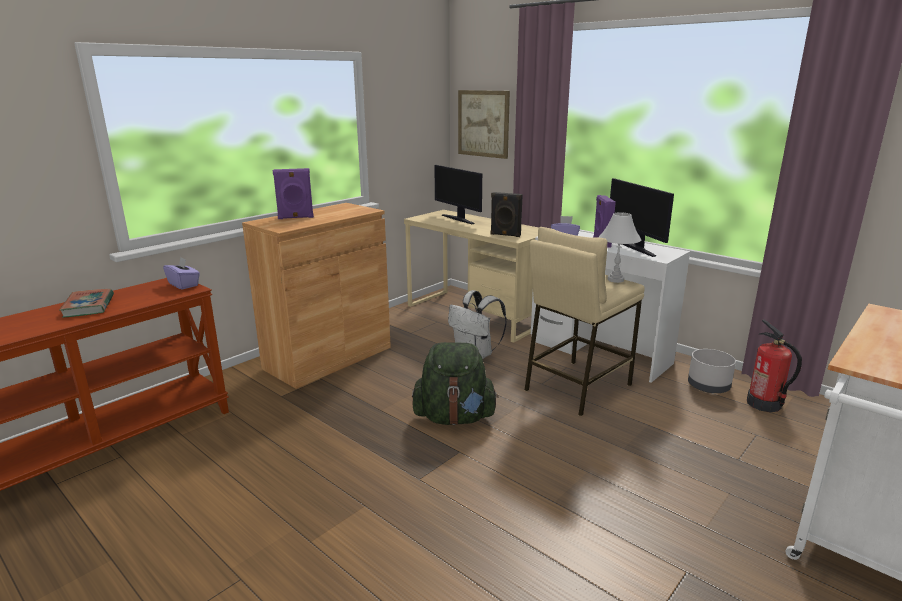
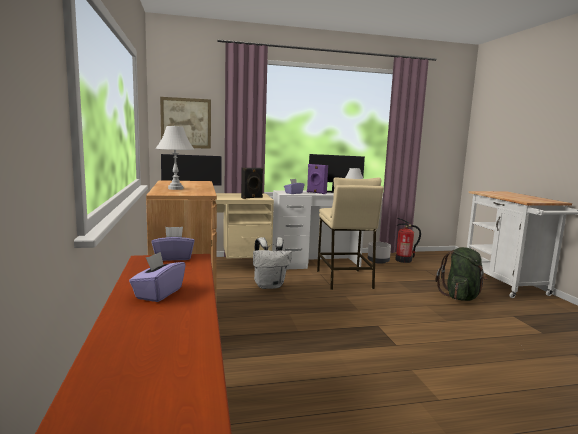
camera: 55 degrees left, 10 degrees down
book [59,289,114,318] -> purple tissue box [129,252,185,302]
purple speaker [273,168,314,219] -> white table lamp [155,126,195,190]
green backpack [412,342,499,425] -> green backpack moved to [435,247,488,301]

